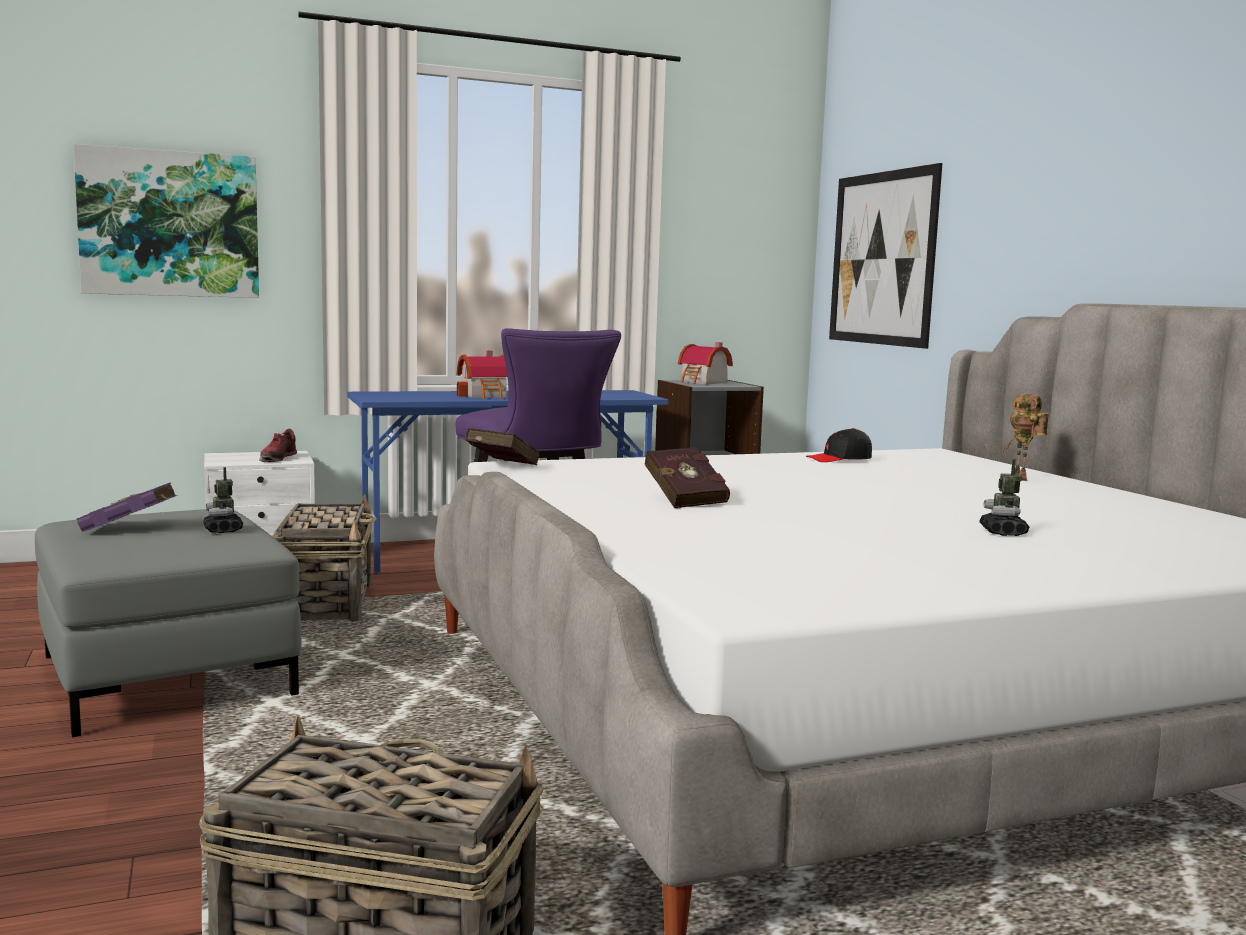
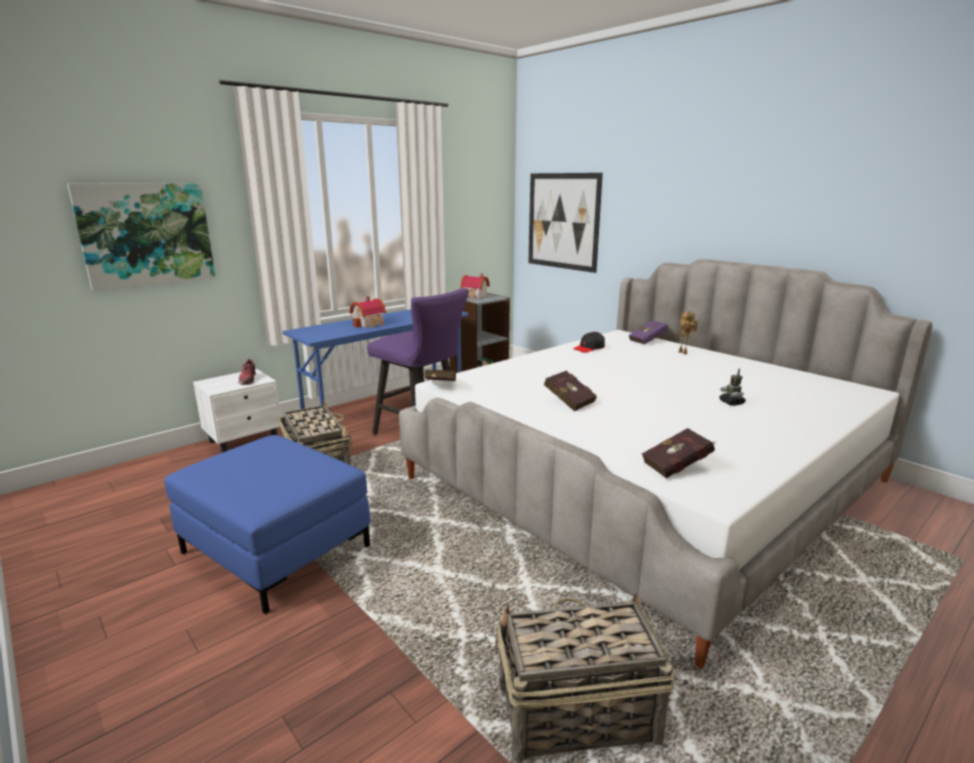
camera: 20 degrees left, 10 degrees up
grey ottoman [35,509,301,737] -> blue ottoman [164,435,370,614]
purple book [77,482,178,532] -> purple book moved to [628,321,669,345]
toy robot [203,467,243,533] -> none
none -> red book [642,428,716,478]

